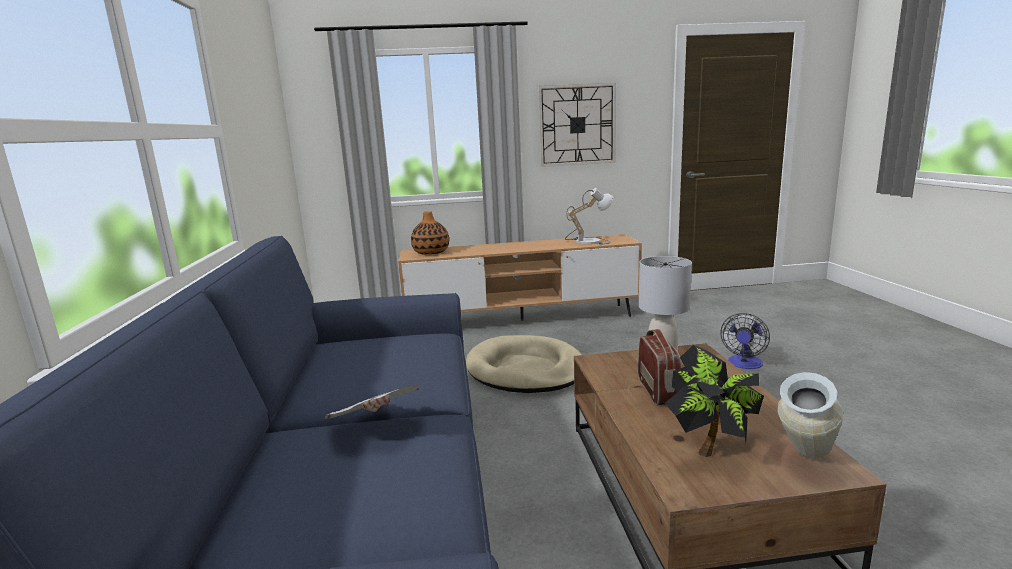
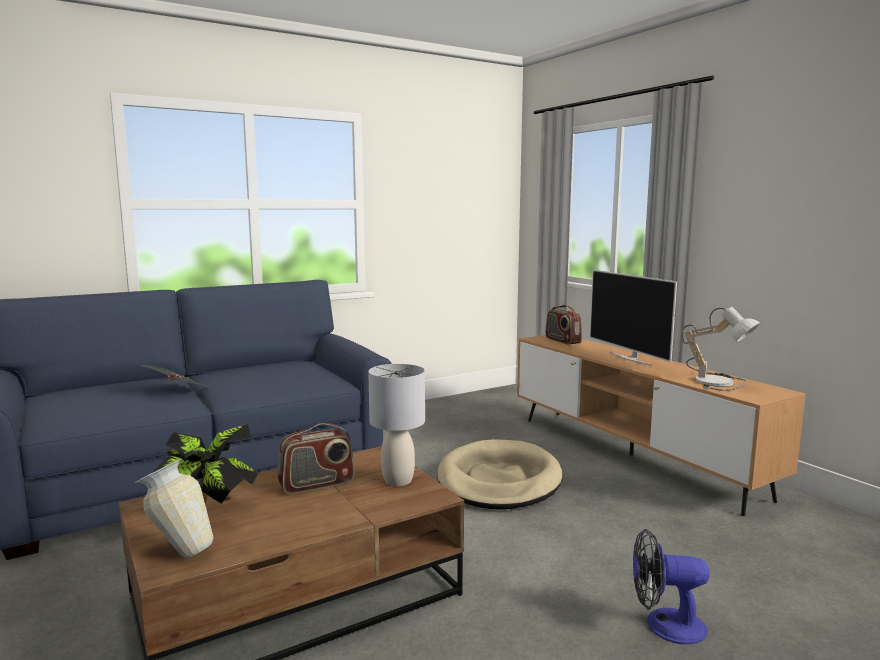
camera: 65 degrees right, 5 degrees down
vase [411,211,449,255] -> radio [546,305,582,344]
wall clock [538,83,616,167] -> none
none -> television [590,270,677,366]

